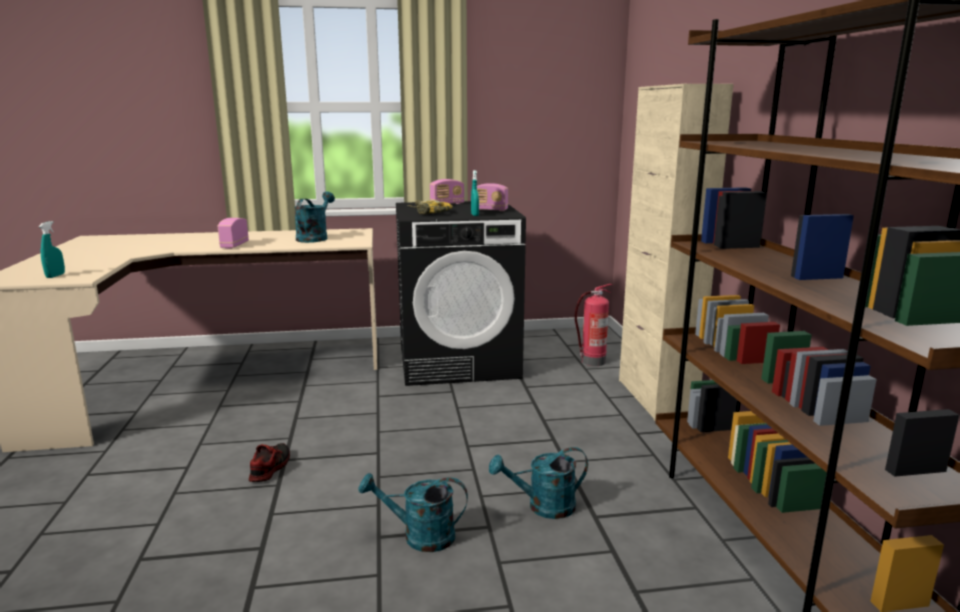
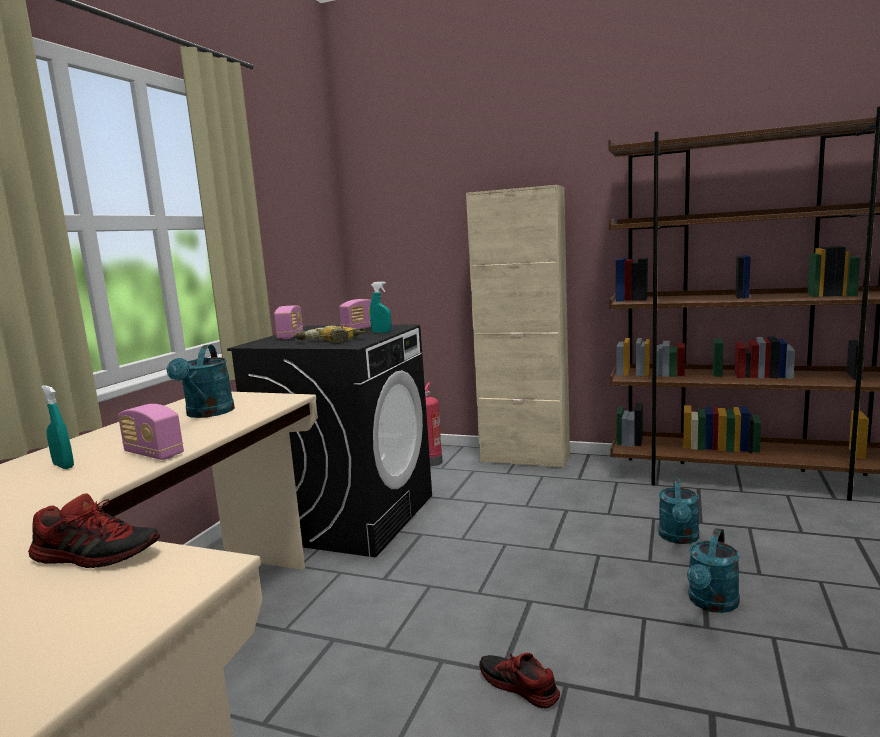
camera: 60 degrees left, 5 degrees down
turquoise spray bottle [39,221,65,278] -> turquoise spray bottle moved to [41,385,74,469]
turquoise watering can [294,191,335,243] -> turquoise watering can turned 135 degrees counterclockwise [167,345,235,418]
none -> shoe [28,494,160,568]

